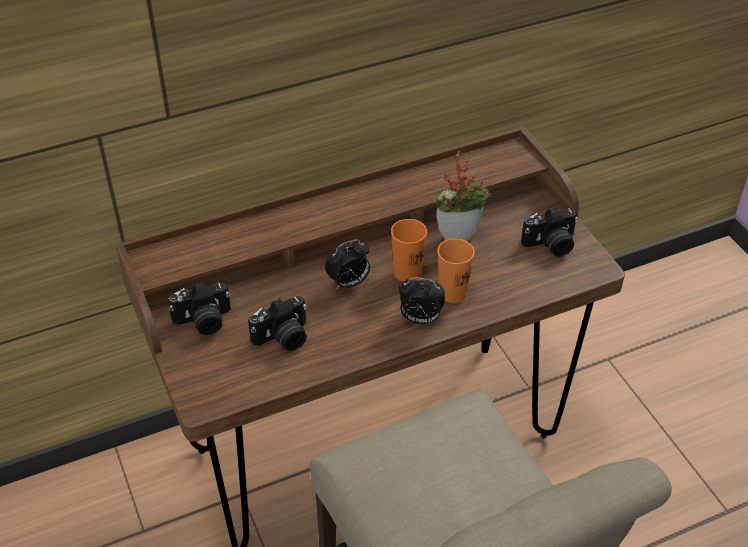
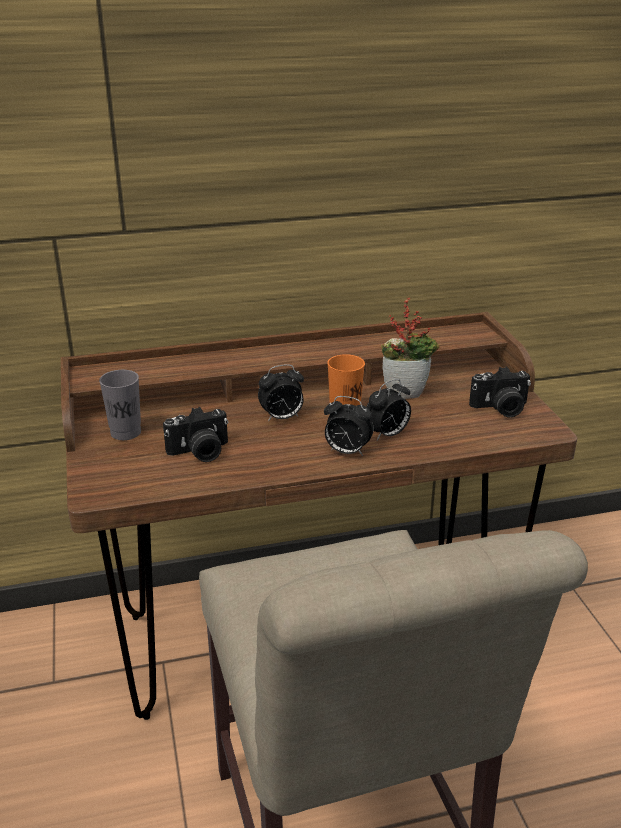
camera: 10 degrees right, 15 degrees down
camera [168,282,231,335] -> grey cup [99,370,141,440]
orange cup [437,238,475,303] -> alarm clock [366,379,411,440]

